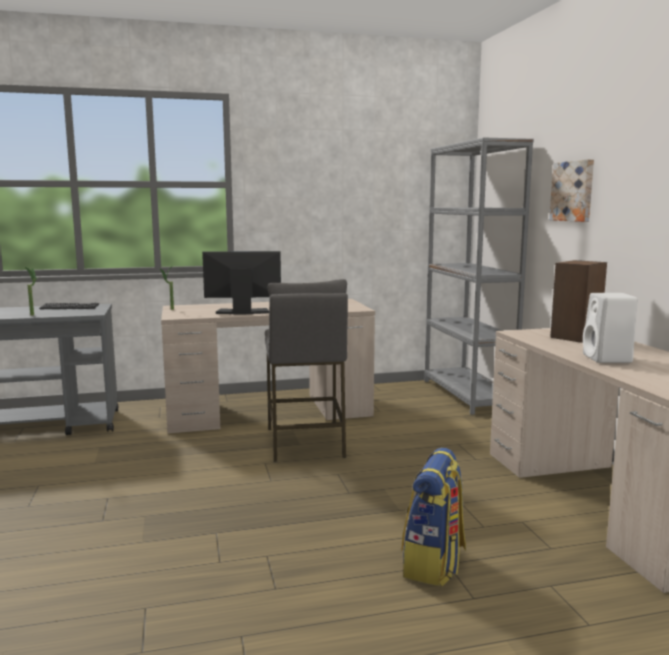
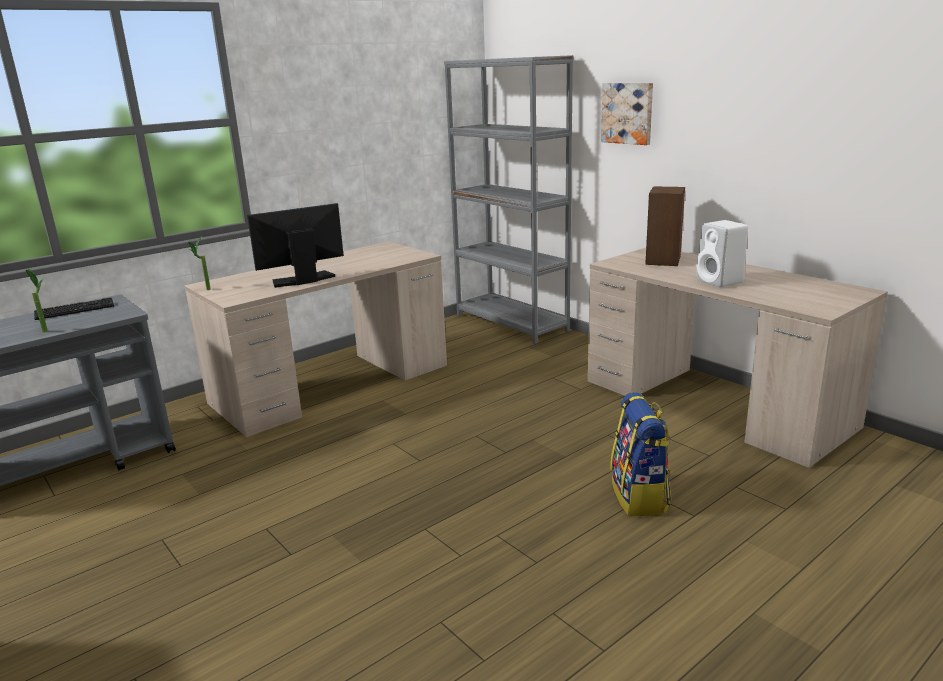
camera: 25 degrees left, 10 degrees up
grey stool [265,279,348,462] -> none

